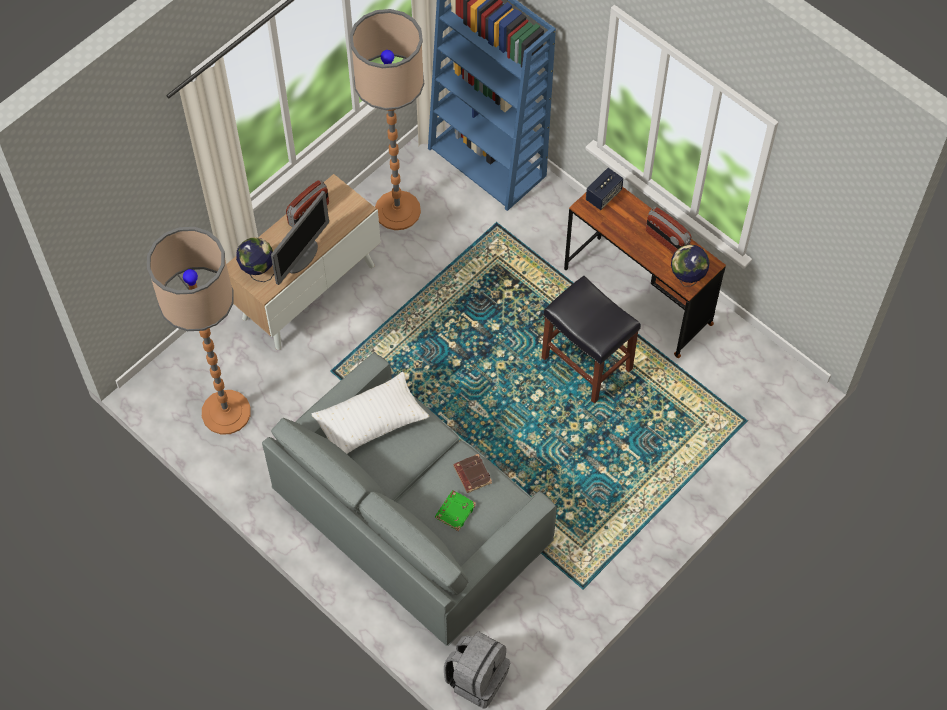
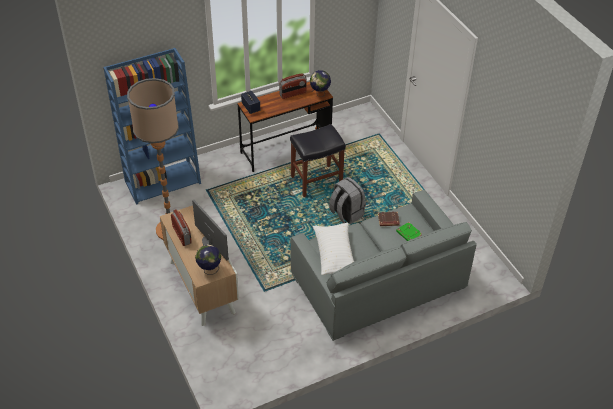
camera: 70 degrees left, 15 degrees down
floor lamp [147,227,251,435] -> none
grey backpack [444,631,510,709] -> grey backpack moved to [329,177,366,224]

